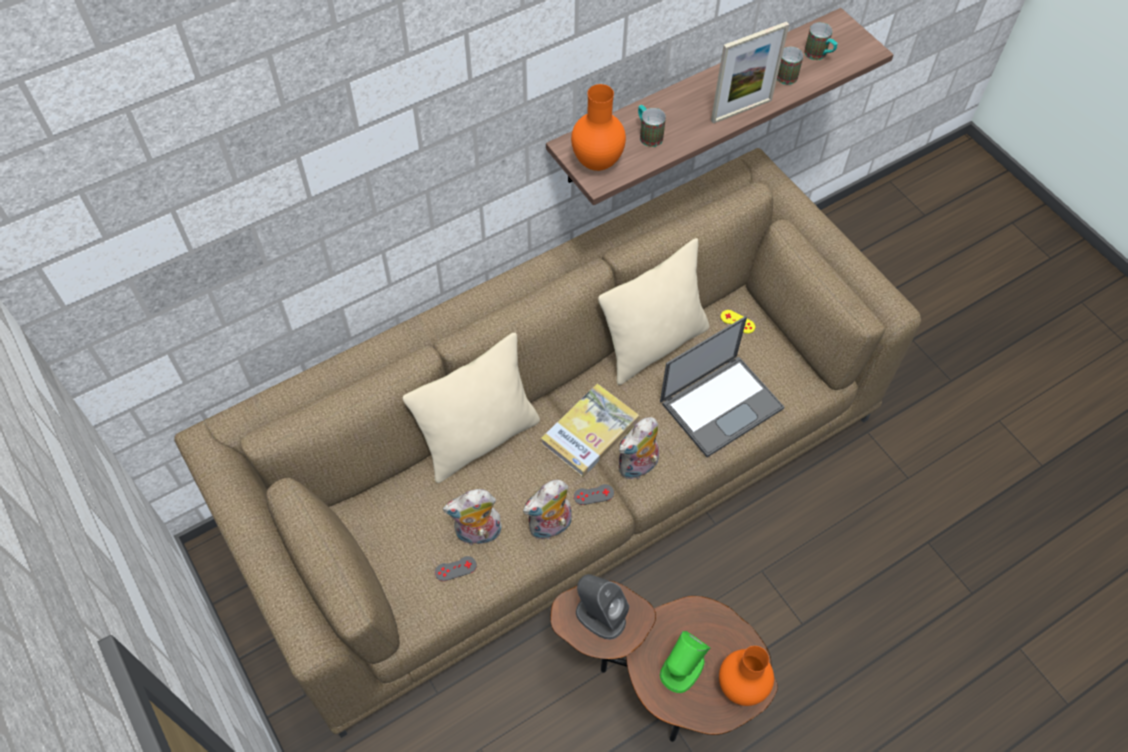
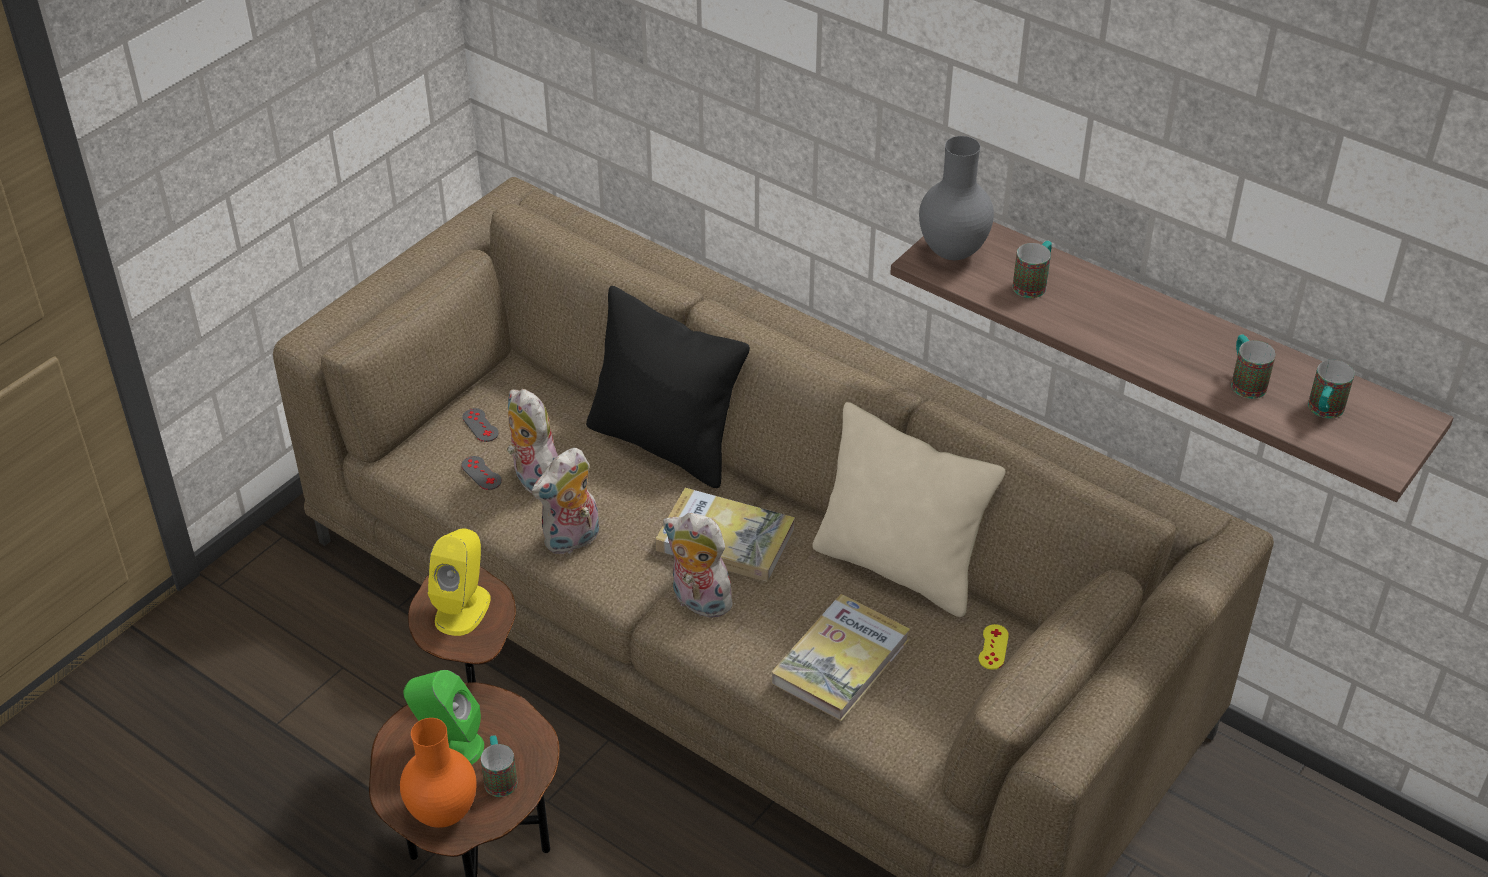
camera: 70 degrees right, 15 degrees down
beige pillow [403,333,540,483] -> black pillow [586,286,750,488]
plush toy [523,480,571,540] -> plush toy turned 75 degrees counterclockwise [532,448,599,556]
orange vase [571,84,626,171] -> grey vase [919,136,994,260]
grey game controller [574,484,614,505] -> grey game controller moved to [462,408,499,442]
grey speaker [576,574,630,640] -> yellow speaker [428,529,490,636]
laptop [660,316,784,457] -> book [772,594,910,721]
picture frame [711,22,789,124] -> none
none -> mug [481,735,517,797]

